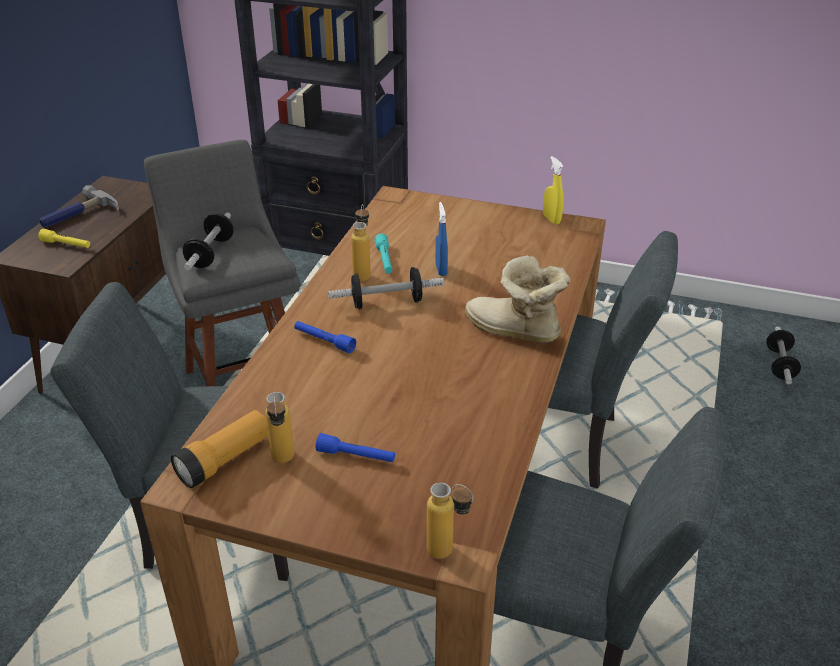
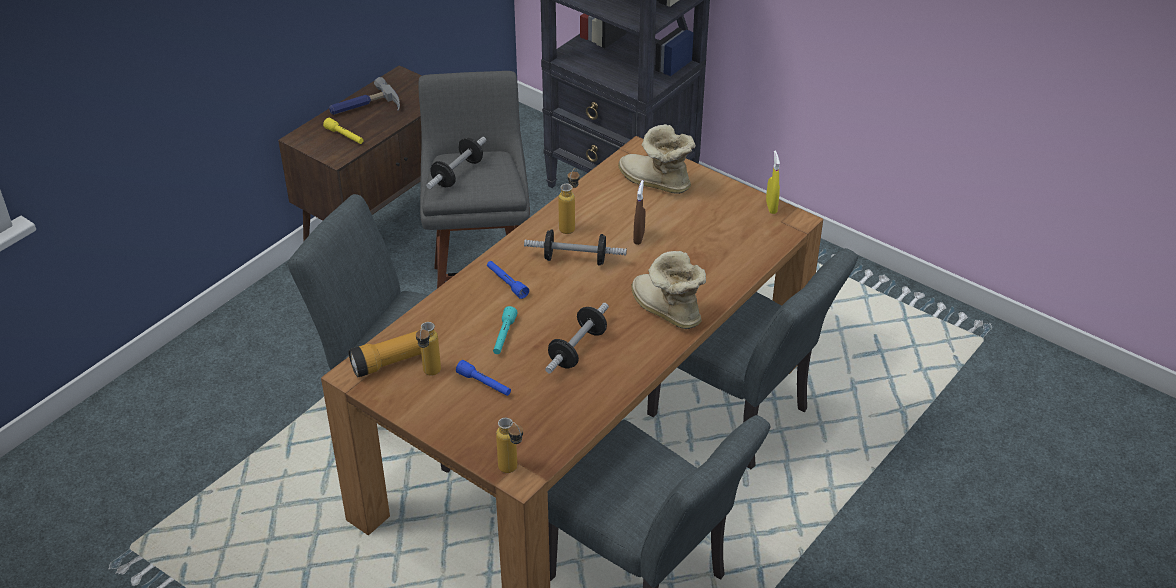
camera: 20 degrees right, 5 degrees up
turquoise flashlight [374,234,392,274] -> turquoise flashlight moved to [493,306,518,354]
blue spray bottle [435,202,448,276] -> brown spray bottle [633,180,645,245]
dumbbell [766,327,801,384] -> dumbbell moved to [545,303,609,374]
none -> boot [618,124,696,194]

